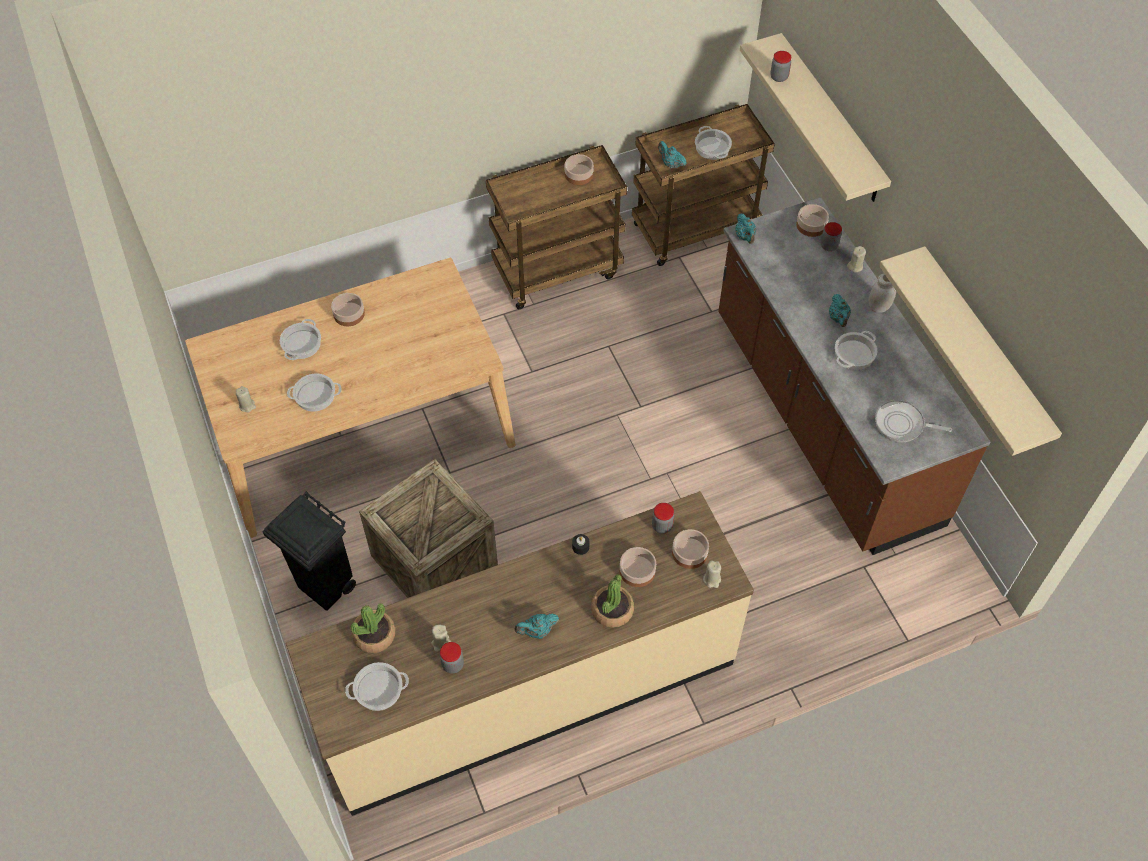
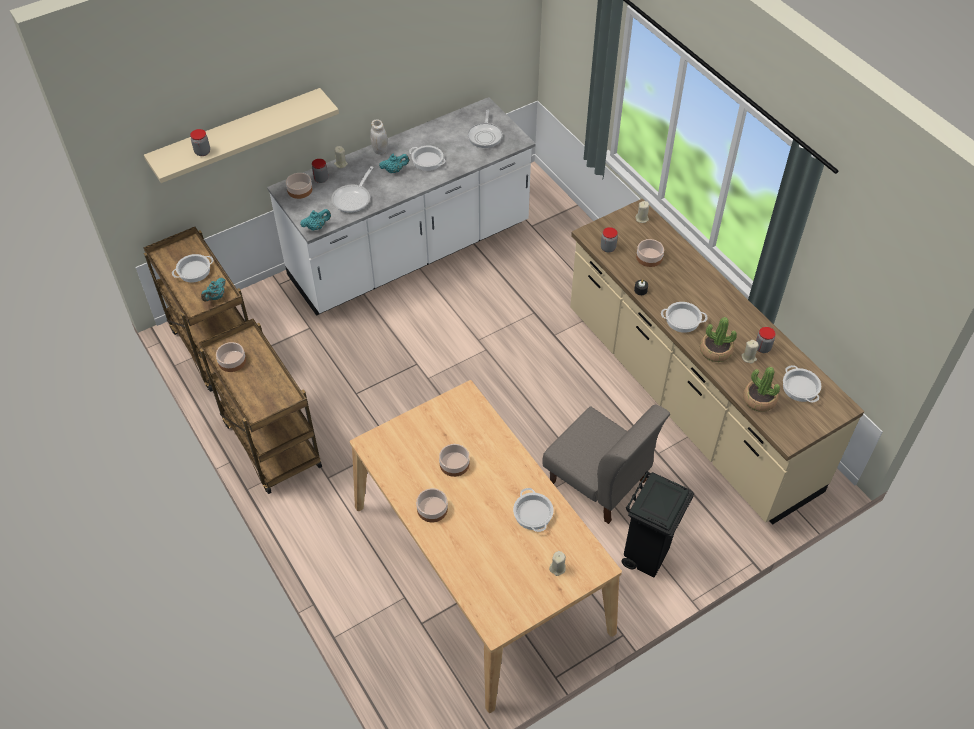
camera: 100 degrees left, 5 degrees down
cooking pot [280,319,321,360] -> cooking pot moved to [661,302,708,333]
crate [359,459,498,598] -> grey chair [542,405,670,524]
turquoise teapot [515,614,559,639] -> none
potted plant [591,574,634,628] -> potted plant moved to [700,317,737,362]
bowl [672,529,709,569] -> bowl moved to [439,444,469,477]
brown counter [718,197,991,555] -> white counter [267,97,536,316]
beige shelf [879,246,1062,456] -> none
none -> frying pan [331,166,374,213]

